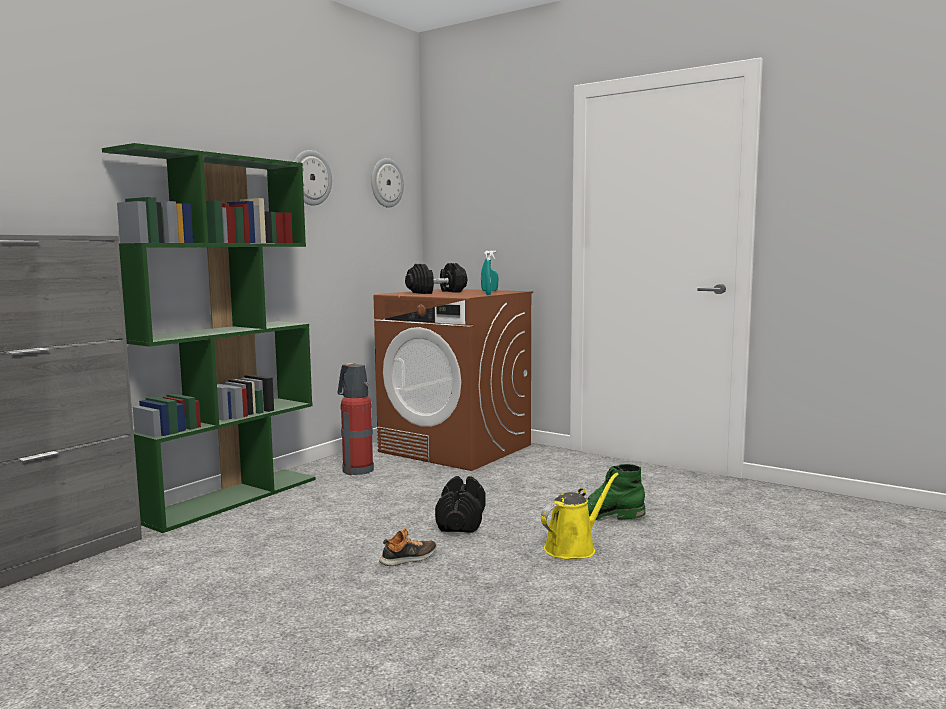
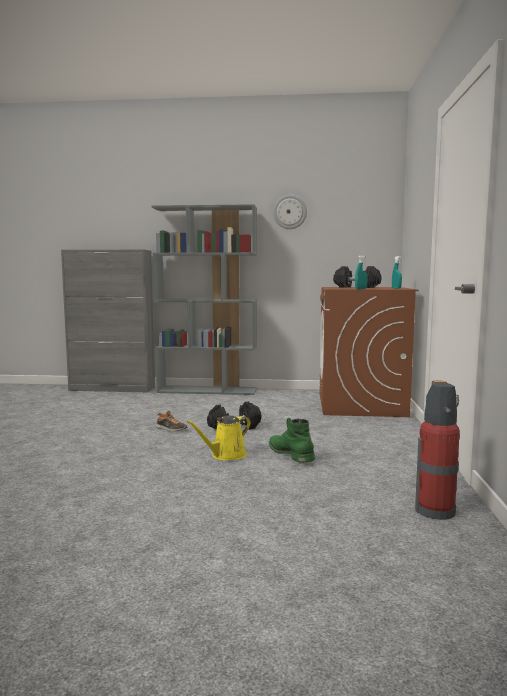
camera: 60 degrees right, 0 degrees up
green bookcase [102,143,316,533] -> grey bookcase [152,204,257,395]
fire extinguisher [338,363,374,475] -> fire extinguisher moved to [415,380,460,520]
wall clock [371,158,404,208] -> none
yellow watering can [541,473,619,559] -> yellow watering can turned 120 degrees clockwise [186,415,251,461]

